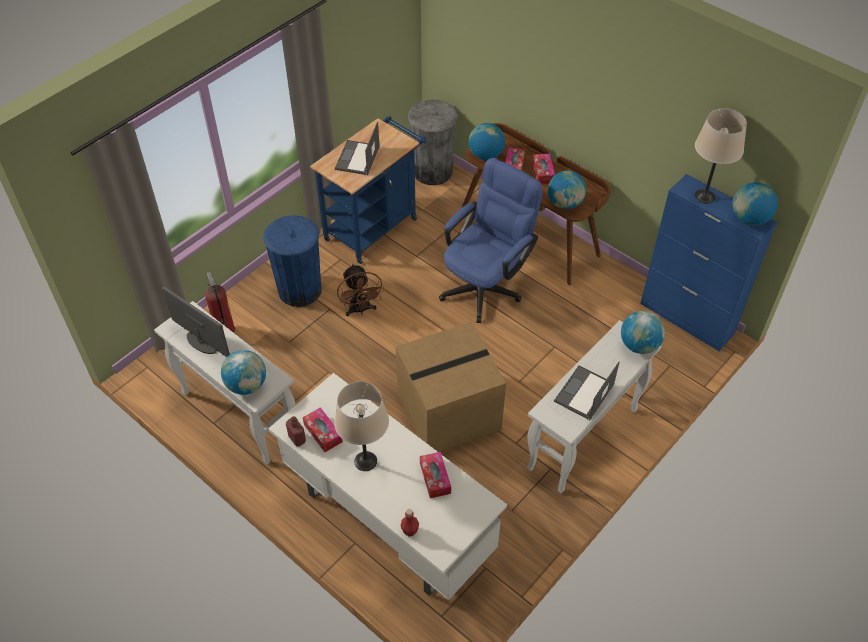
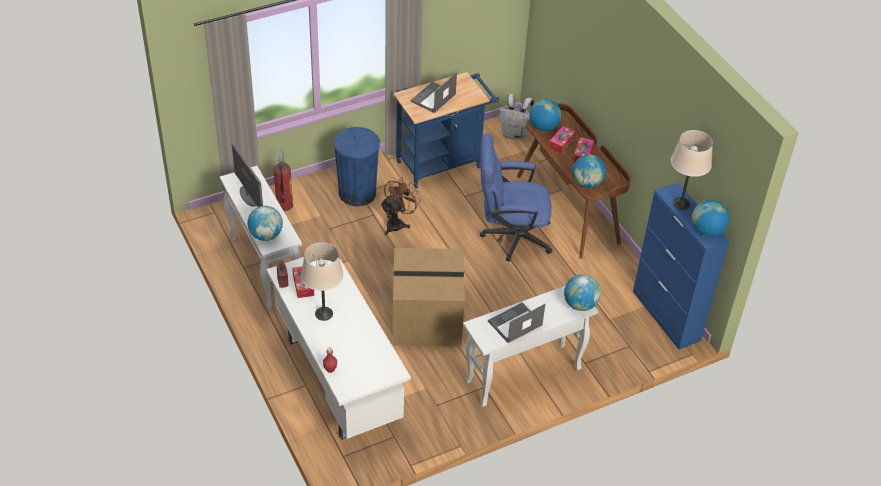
camera: 20 degrees right, 5 degrees down
brown fan [337,264,384,316] -> brown fan turned 150 degrees counterclockwise [381,177,421,235]
grey trash can [408,99,458,185] -> white backpack [498,94,534,140]
tissue box [420,452,451,498] -> none
blue office chair [439,158,542,323] -> blue office chair turned 150 degrees counterclockwise [480,134,552,262]

